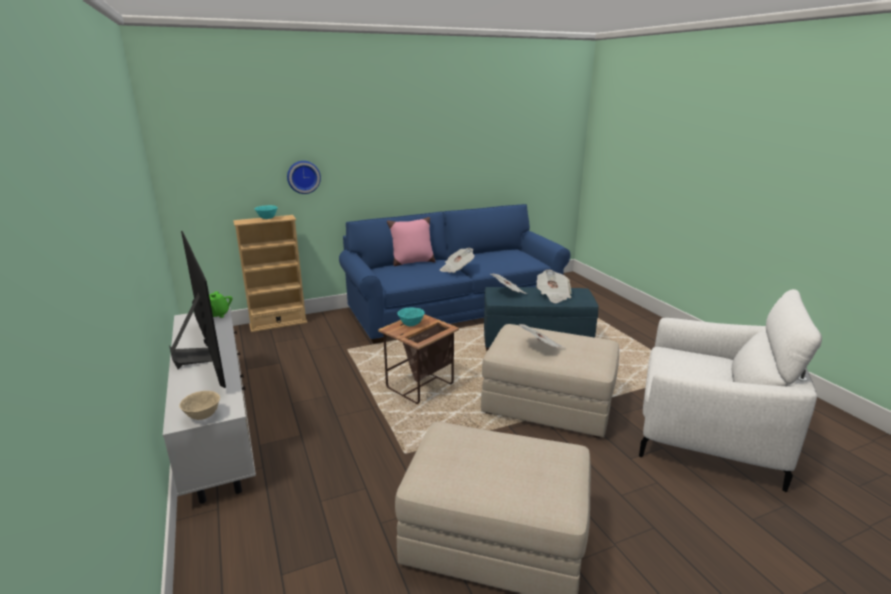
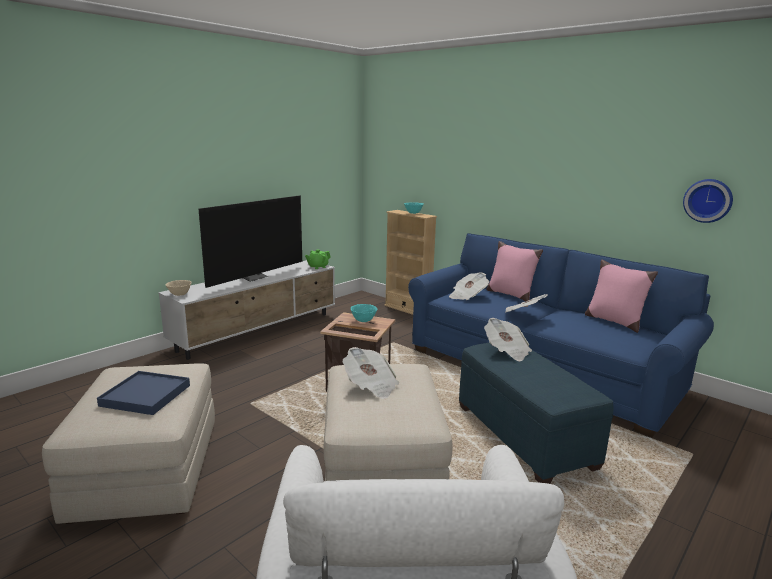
camera: 65 degrees right, 5 degrees down
wall clock [287,161,321,194] -> wall clock moved to [683,179,733,223]
newspaper [536,270,571,303] -> newspaper moved to [449,272,489,300]
none -> blue tray [97,371,190,415]
none -> pink pillow [585,260,658,333]

